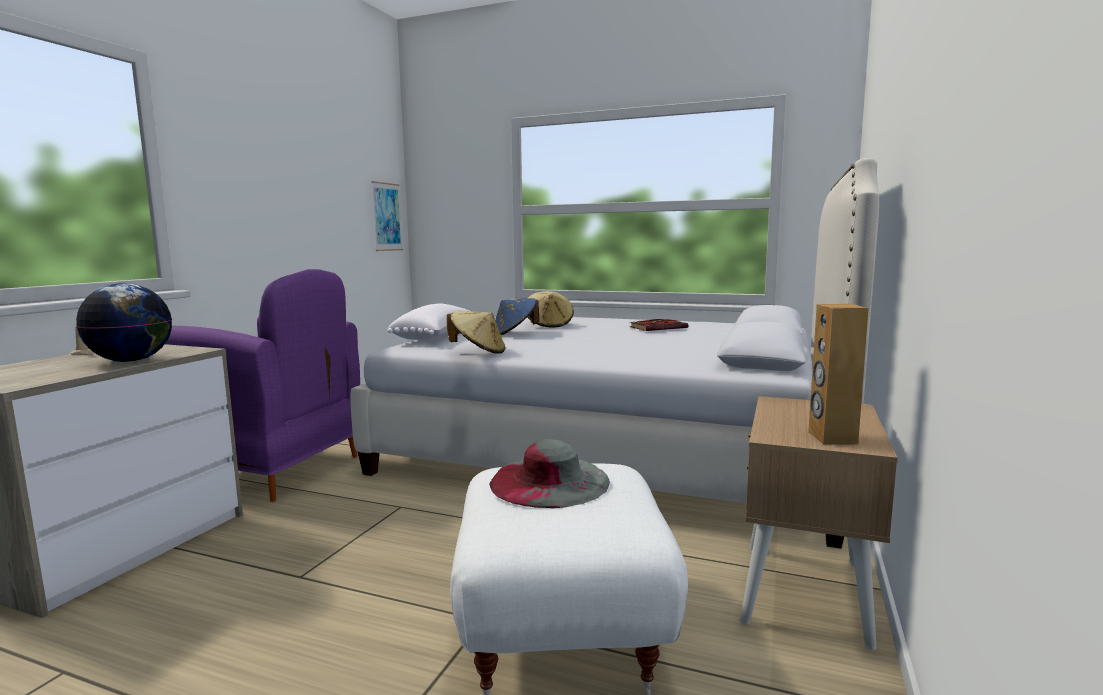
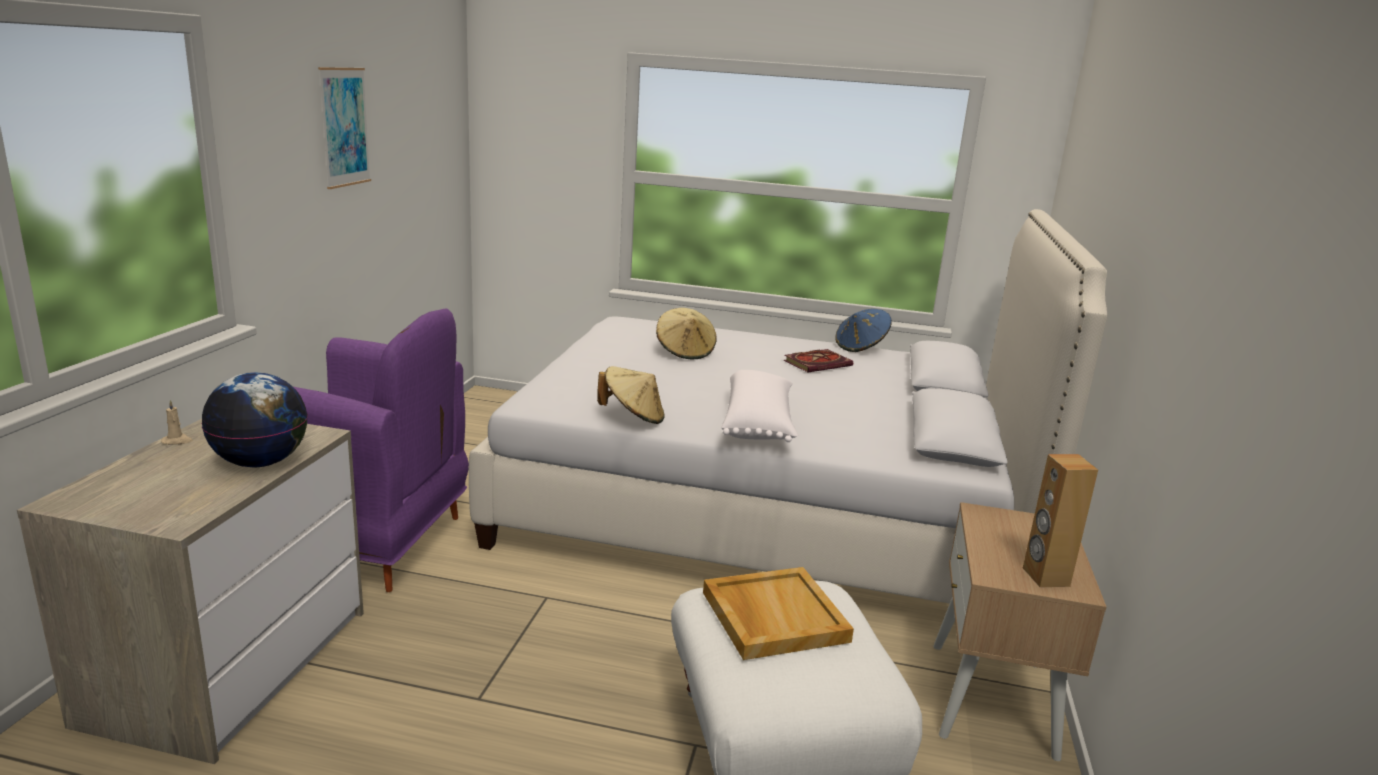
camera: 10 degrees left, 10 degrees up
picture [372,181,403,251] -> picture moved to [318,67,371,189]
white pillow [387,304,469,340] -> white pillow moved to [721,370,798,442]
grey hat [489,439,610,508] -> beige tray [703,567,854,660]
blue hat [495,298,539,335] -> blue hat moved to [835,309,892,352]

